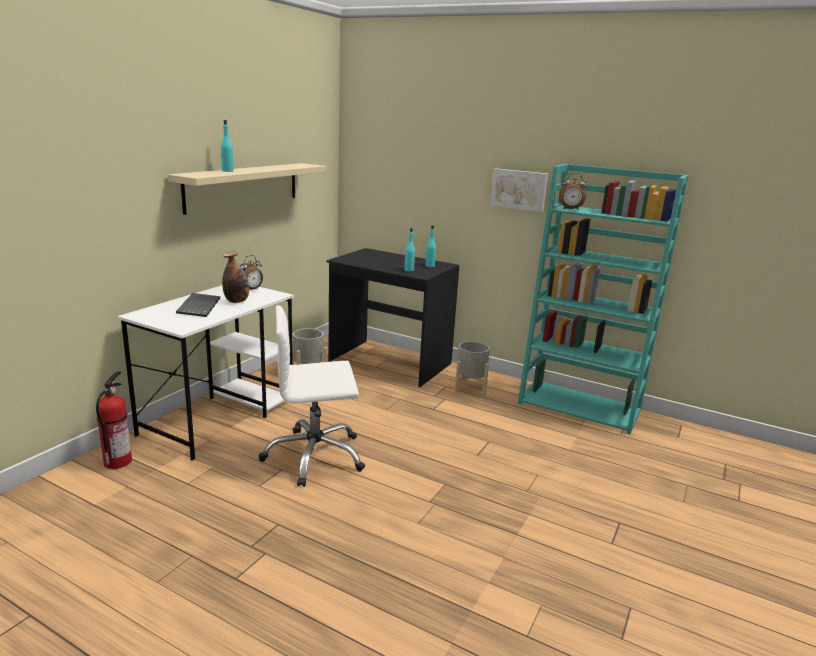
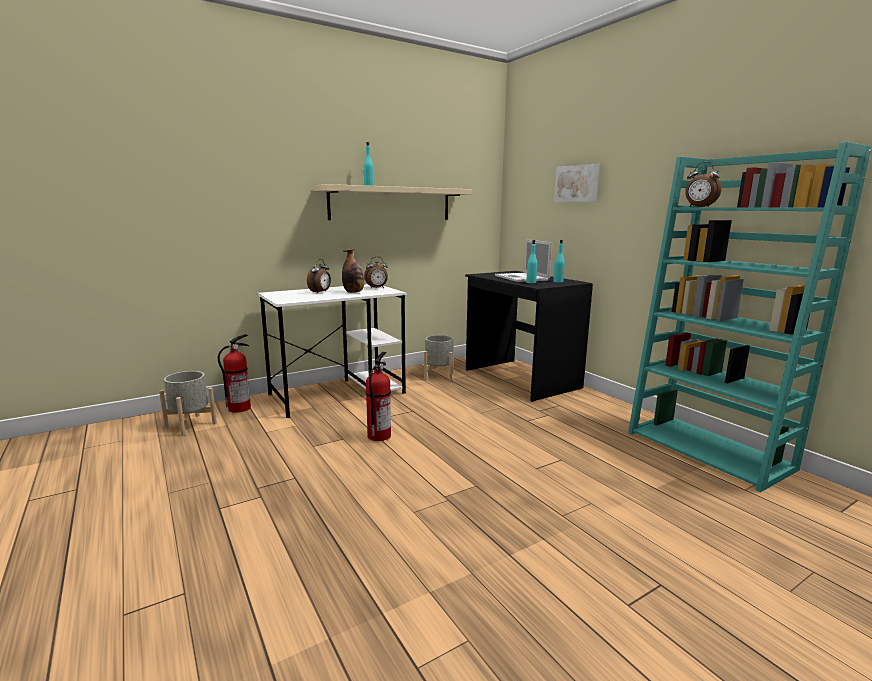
camera: 30 degrees right, 5 degrees down
keyboard [176,293,220,317] -> alarm clock [307,259,331,293]
white office chair [259,305,365,487] -> fire extinguisher [366,352,391,441]
grey planter [455,341,490,395] -> grey planter moved to [159,371,217,436]
picture [490,168,548,212] -> picture moved to [554,164,600,202]
none -> laptop [495,239,552,282]

